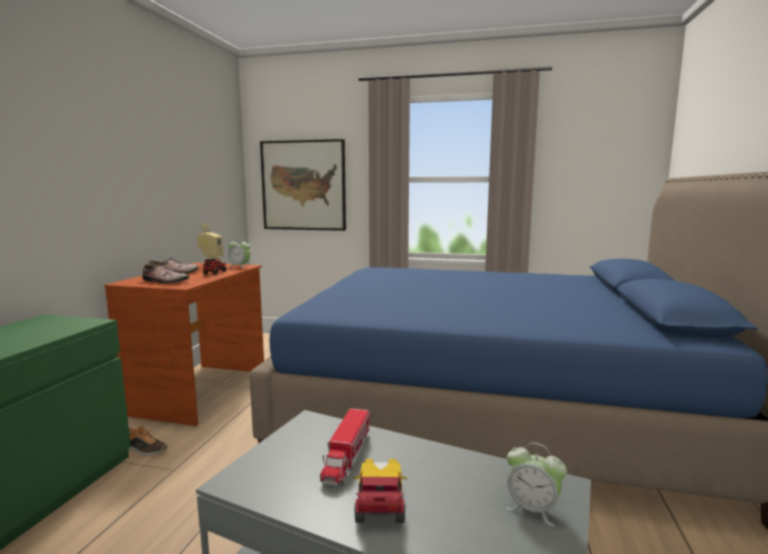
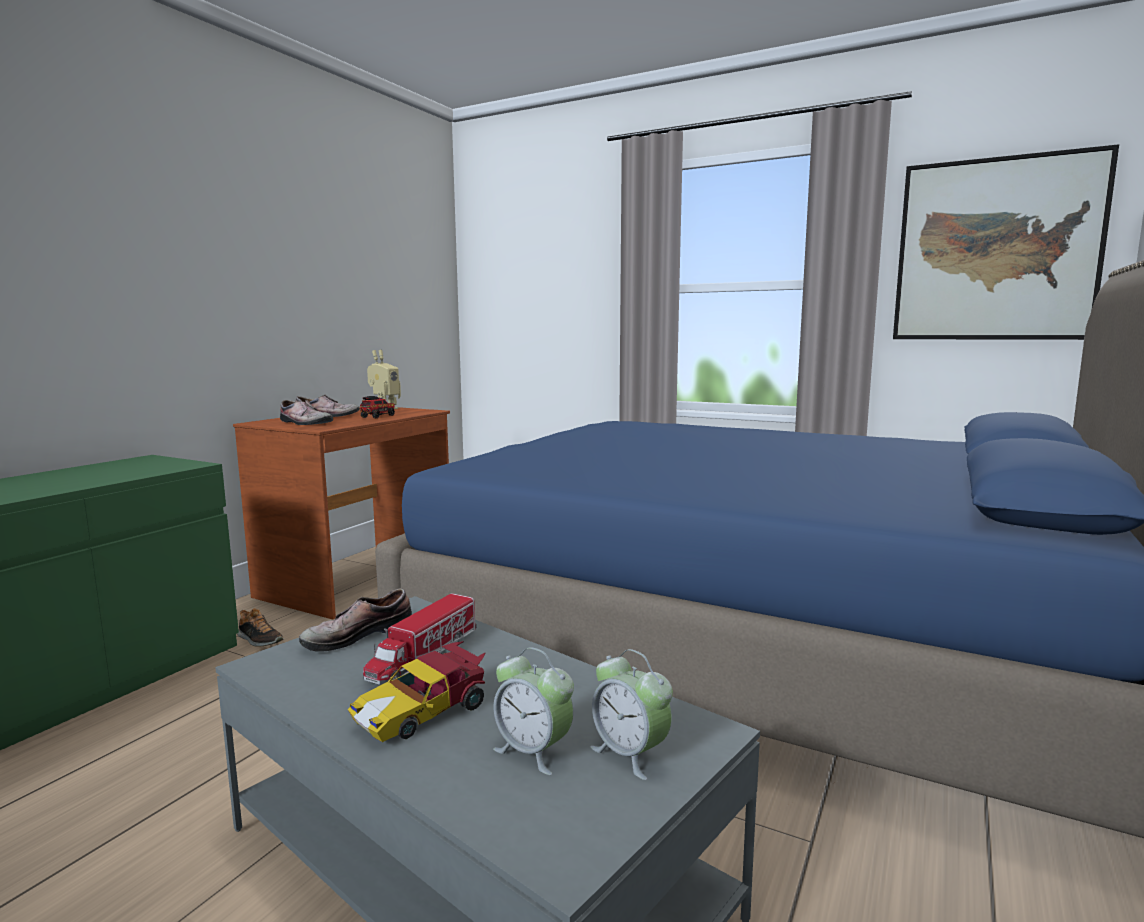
camera: 15 degrees right, 0 degrees up
alarm clock [228,238,250,268] -> alarm clock moved to [493,647,574,775]
picture [260,139,346,231] -> picture moved to [893,144,1119,340]
toy car [354,459,407,523] -> toy car turned 150 degrees counterclockwise [348,641,485,742]
none -> shoe [299,588,412,652]

